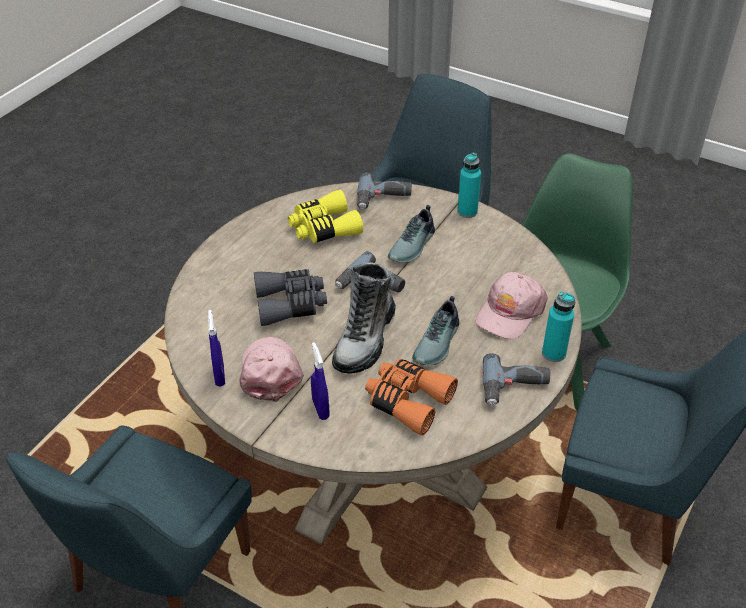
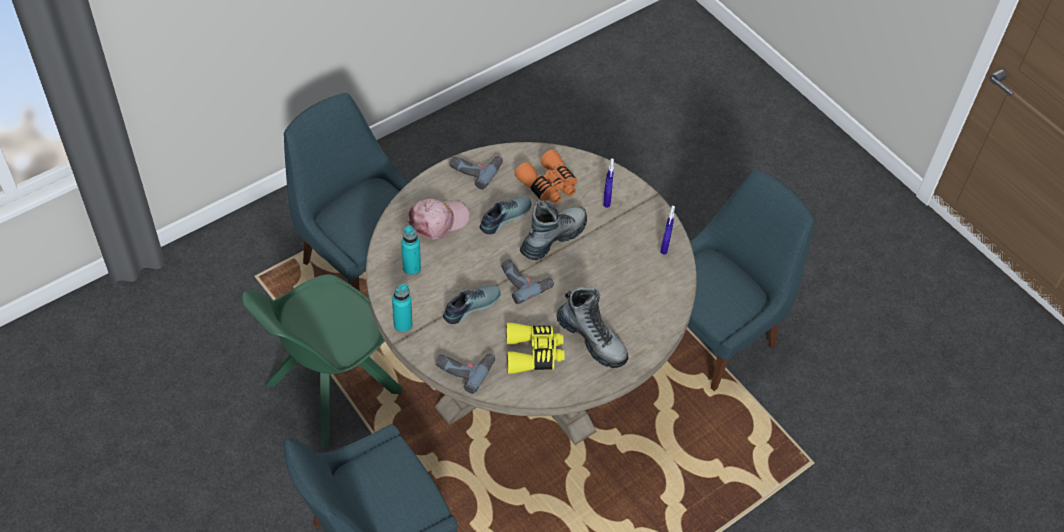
camera: 160 degrees left, 10 degrees up
pink cap [240,337,304,402] -> none
grey binoculars [254,269,327,326] -> none
turquoise bottle [542,292,575,362] -> turquoise bottle moved to [401,225,421,276]
none -> boot [556,287,628,368]

